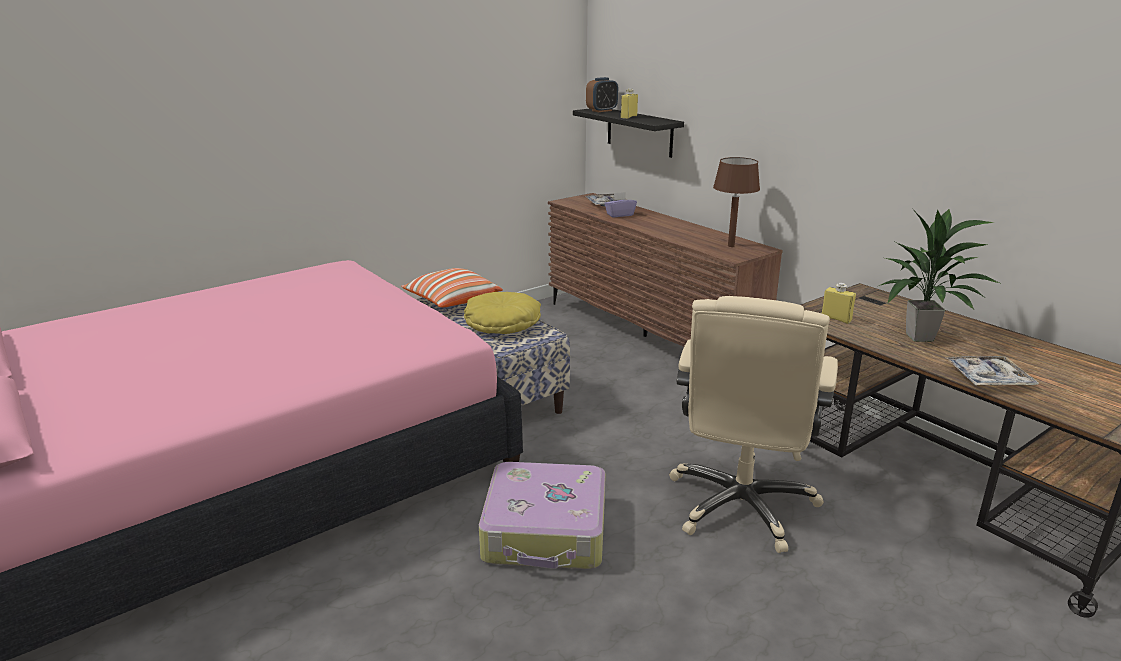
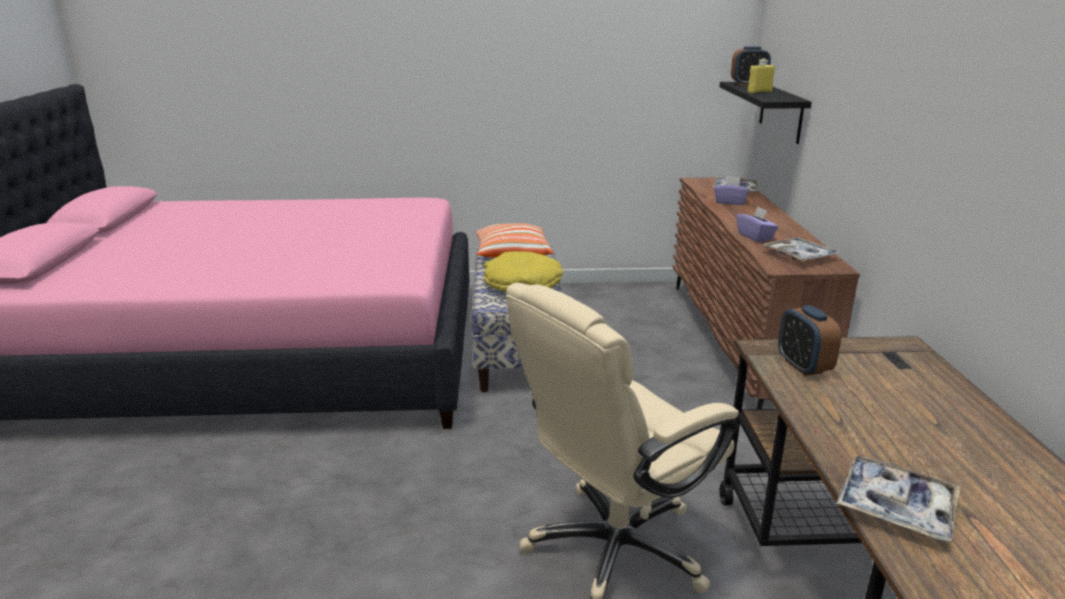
camera: 35 degrees right, 0 degrees up
suitcase [479,462,605,569] -> none
brown table lamp [713,157,760,247] -> tray [762,237,841,261]
yellow bottle [822,283,856,324] -> alarm clock [778,305,841,376]
potted plant [879,208,999,342] -> none
none -> purple tissue box [737,207,779,242]

